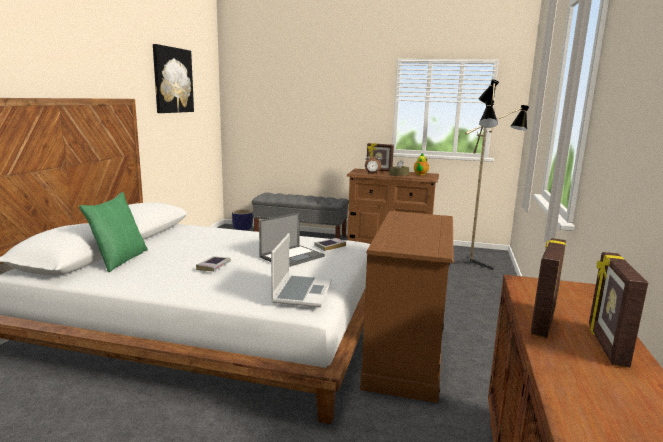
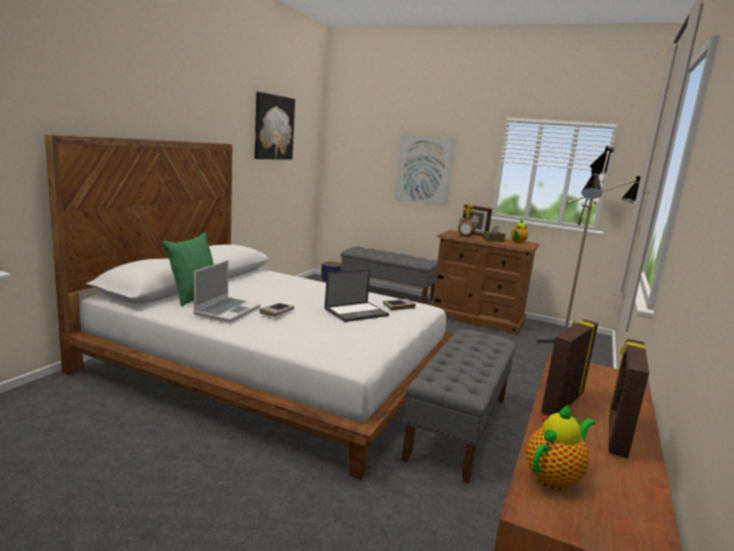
camera: 10 degrees right, 0 degrees up
laptop [271,233,332,307] -> laptop moved to [193,260,261,322]
brown dresser [360,211,454,403] -> grey bench [402,329,517,484]
none -> picture [394,135,455,207]
none -> teapot [526,404,595,491]

